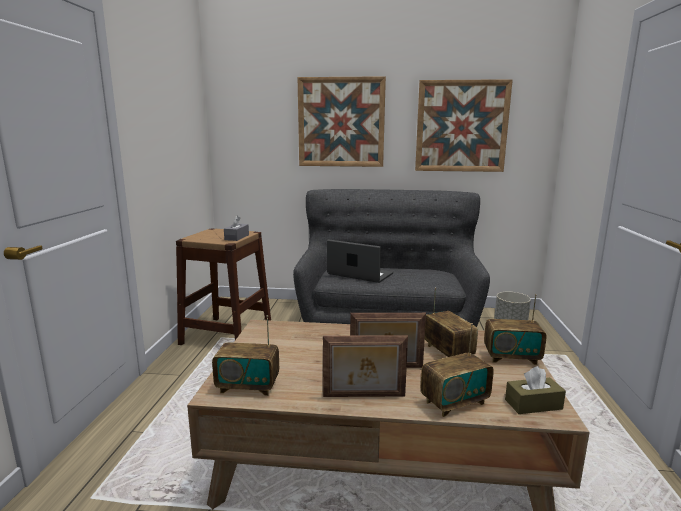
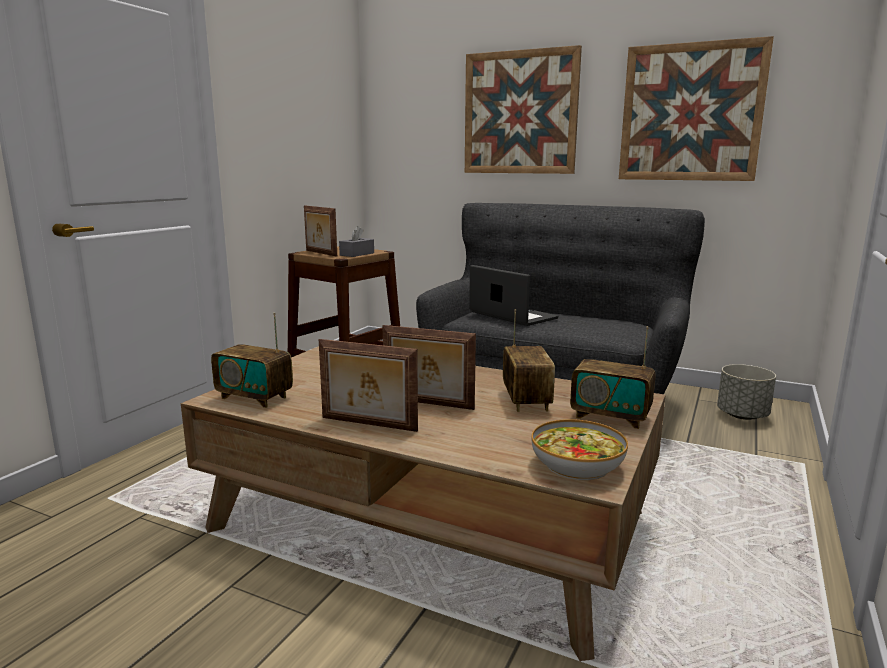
camera: 20 degrees right, 0 degrees up
radio [421,323,494,417] -> none
brown tissue box [505,366,566,414] -> bowl [531,419,628,480]
none -> picture frame [304,205,337,257]

